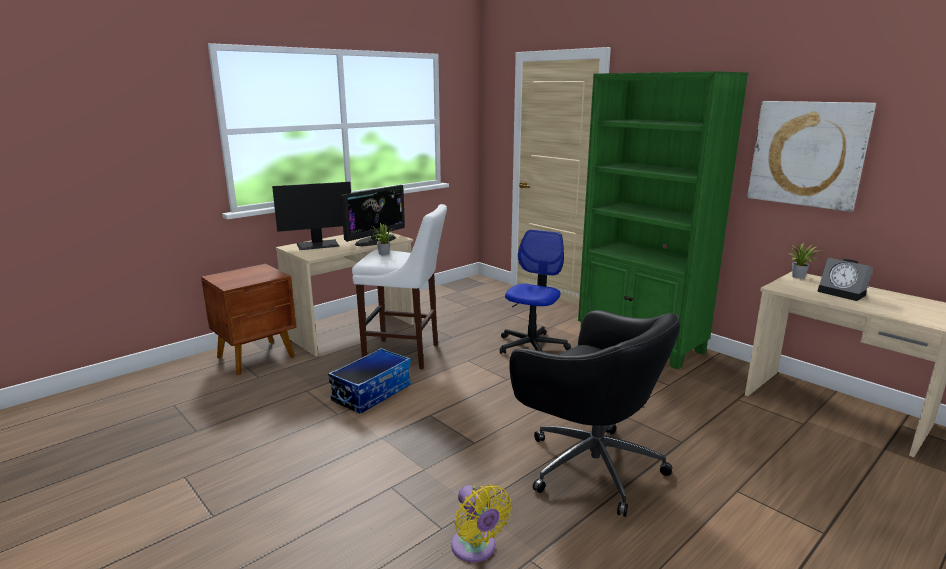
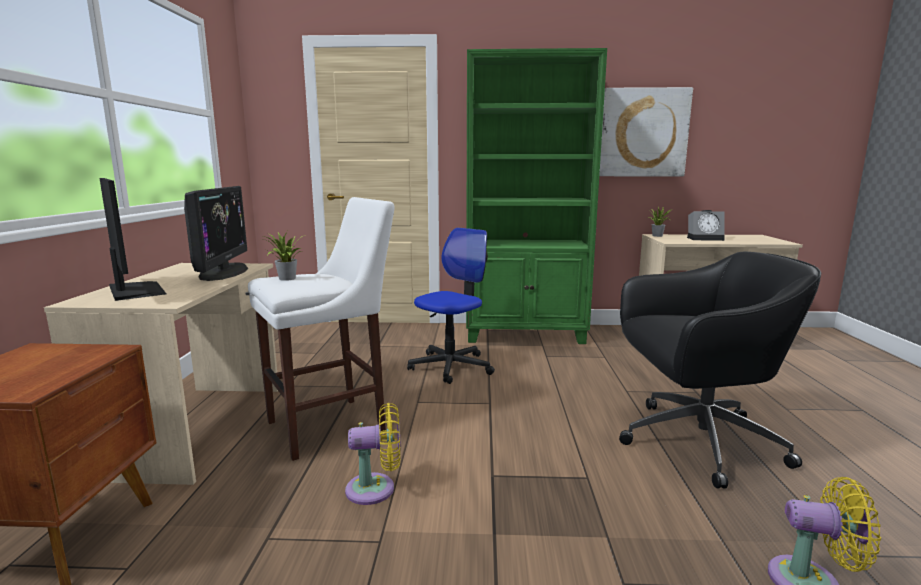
camera: 45 degrees left, 5 degrees down
monitor [272,182,351,250] -> monitor turned 60 degrees counterclockwise [99,178,166,301]
storage box [328,348,411,414] -> yellow fan [345,403,401,505]
office chair [500,229,571,354] -> office chair turned 60 degrees clockwise [407,228,495,384]

